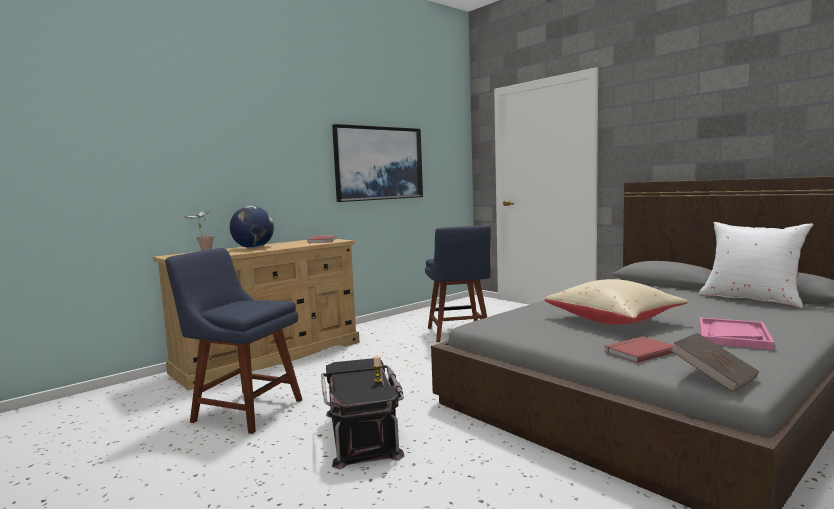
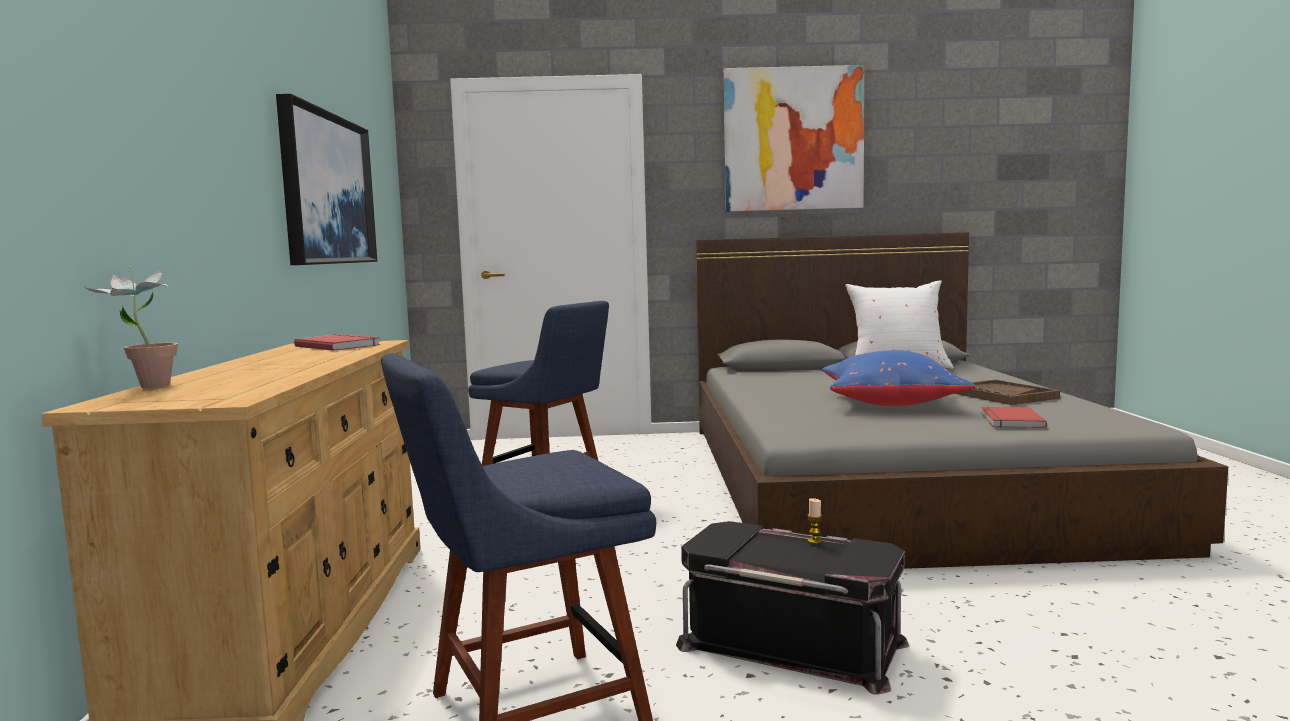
camera: 50 degrees left, 0 degrees up
globe [230,206,274,248] -> none
beige pillow [544,279,689,325] -> blue pillow [822,350,976,406]
brown book [670,333,759,392] -> none
pink tray [699,317,774,350] -> brown tray [955,379,1060,405]
none -> picture [724,65,865,212]

